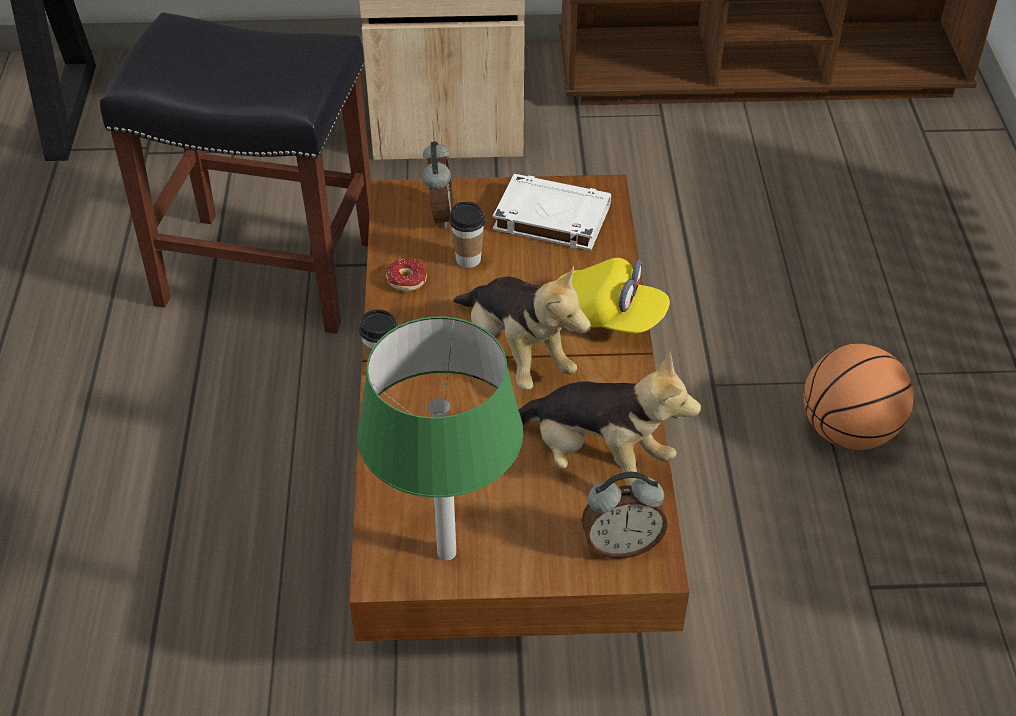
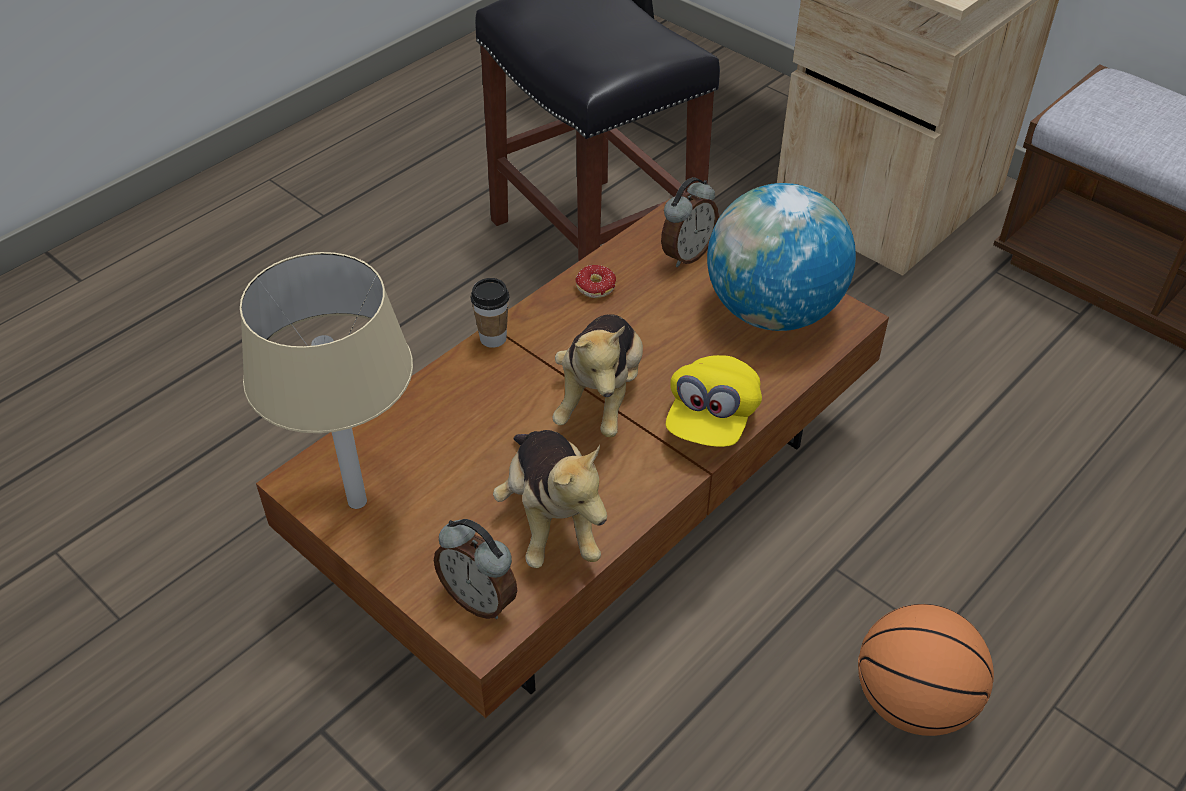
camera: 45 degrees right, 0 degrees up
green table lamp [357,316,523,561] -> beige table lamp [240,252,413,509]
cup [450,201,485,268] -> none
white book [493,174,611,251] -> globe [707,183,856,331]
yellow cap [557,258,670,333] -> yellow cap turned 45 degrees clockwise [666,355,762,447]

